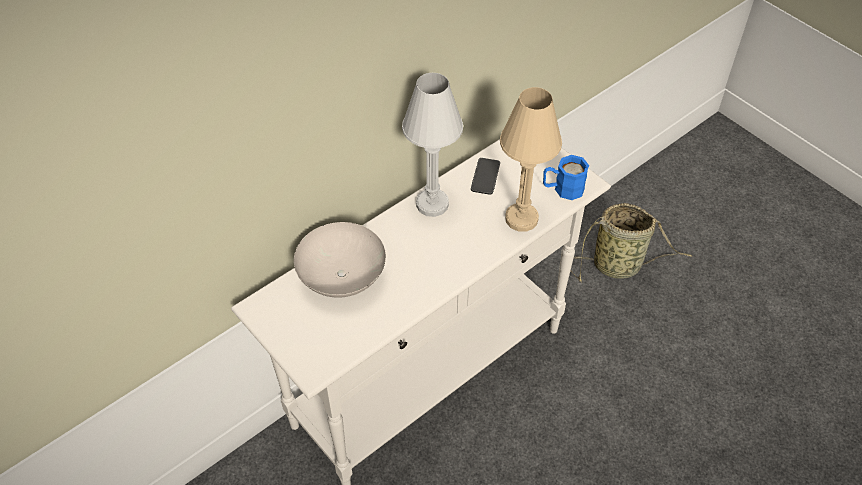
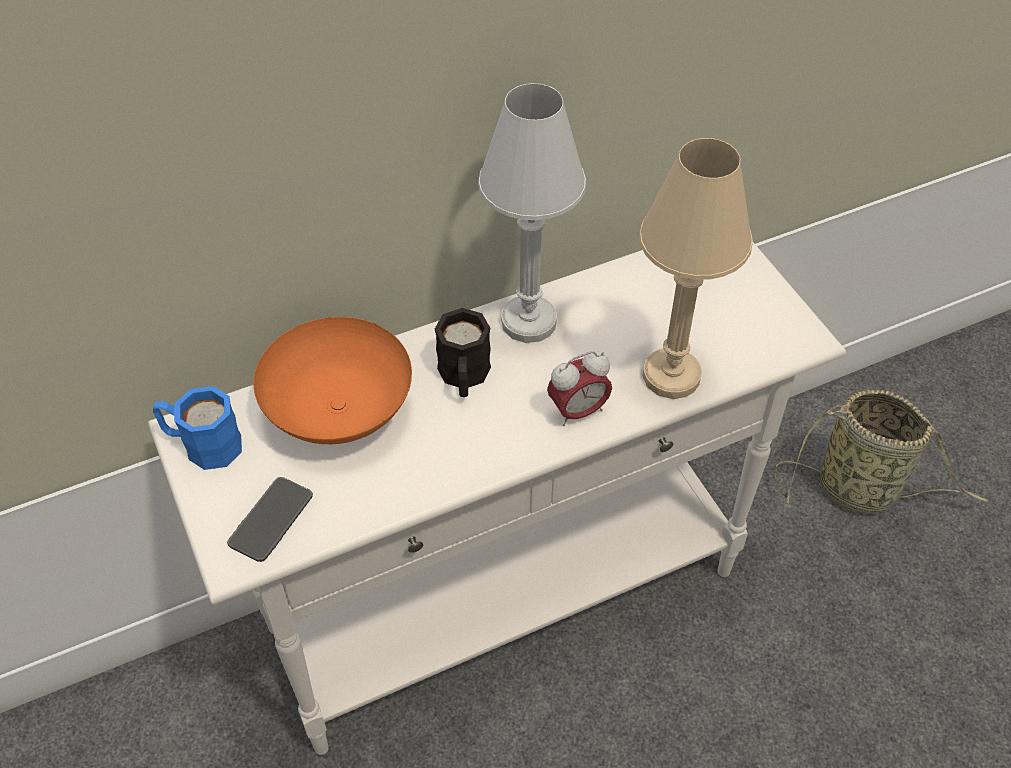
camera: 15 degrees right, 0 degrees up
white bowl [294,222,386,298] -> orange bowl [254,317,412,444]
phone [471,158,500,195] -> phone moved to [227,477,313,562]
blue mug [543,155,589,200] -> blue mug moved to [153,386,242,470]
none -> black mug [435,308,491,397]
none -> alarm clock [547,351,612,426]

